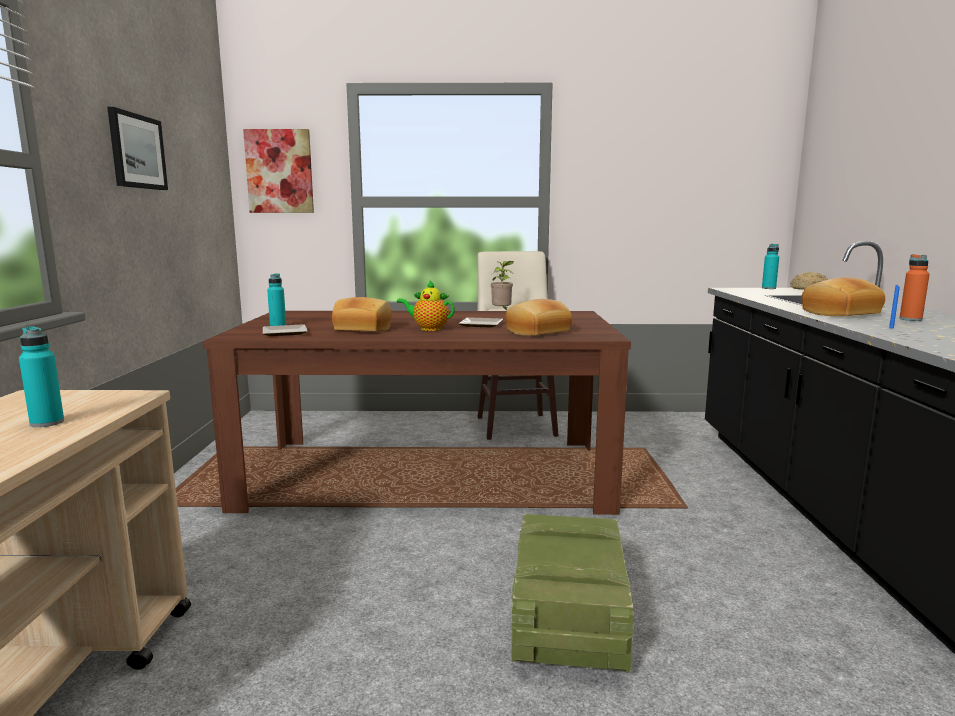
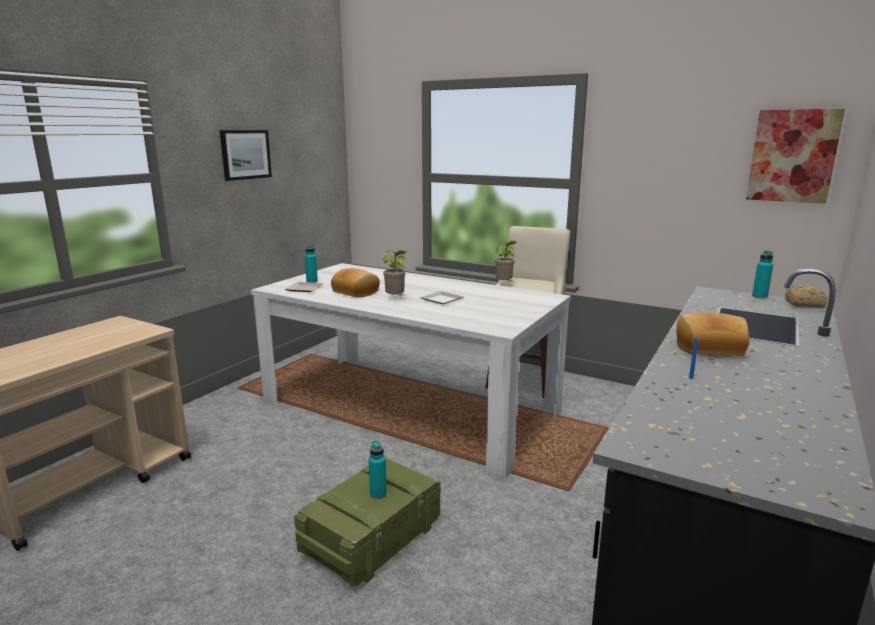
camera: 30 degrees right, 5 degrees up
turquoise bottle [19,326,64,427] -> turquoise bottle moved to [369,441,387,499]
brown dining table [203,311,631,515] -> white dining table [251,263,571,479]
picture [243,129,314,213] -> picture moved to [746,109,845,204]
teapot [397,281,455,331] -> potted plant [383,249,408,297]
bread [505,299,572,336] -> none
orange bottle [899,254,930,321] -> none

